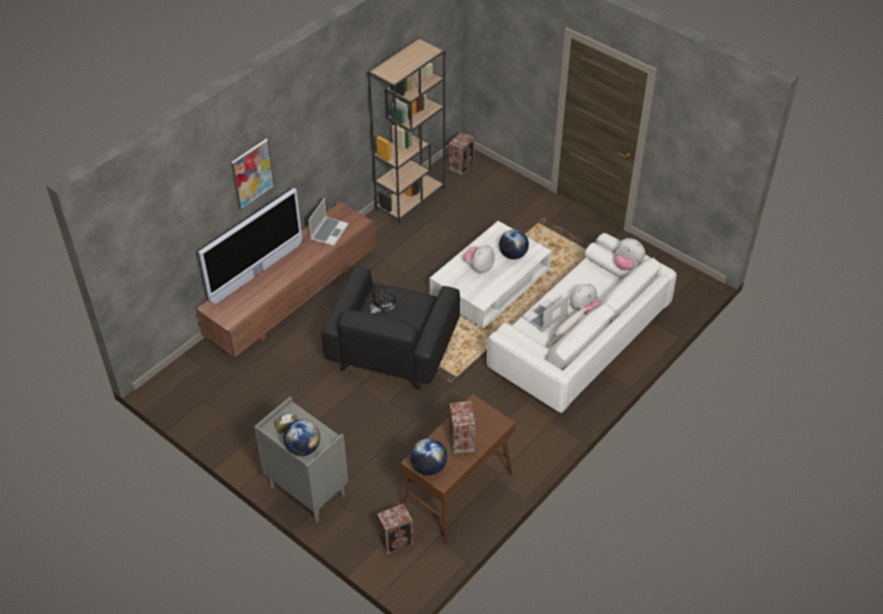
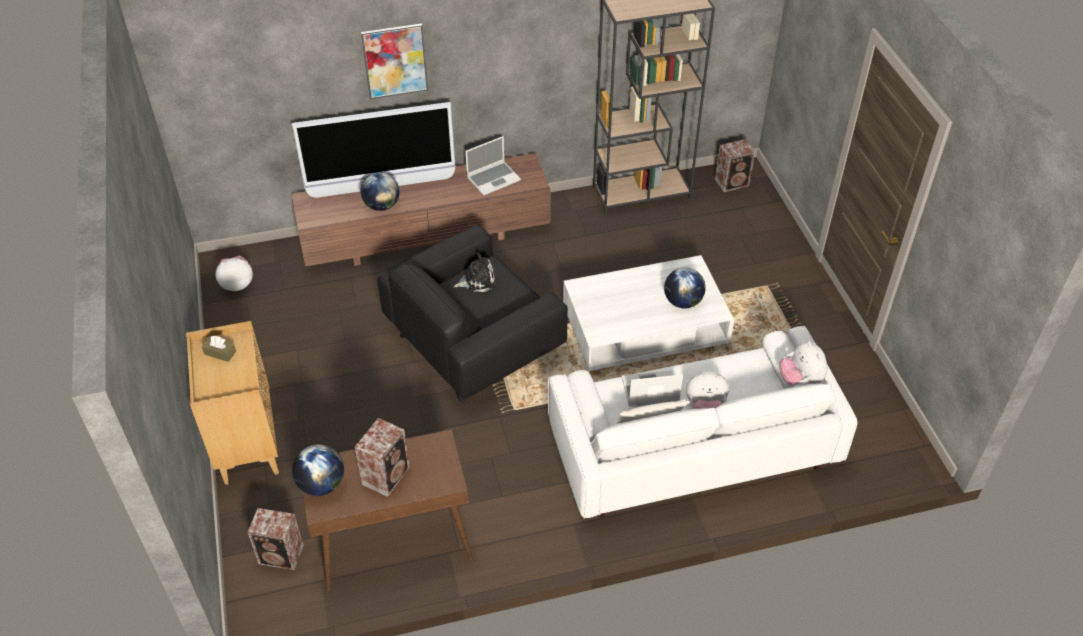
camera: 35 degrees right, 0 degrees up
grey cabinet [254,396,348,523] -> brown cabinet [186,321,279,485]
globe [284,419,320,456] -> globe moved to [361,172,399,211]
plush toy [463,245,495,273] -> plush toy moved to [215,256,253,291]

